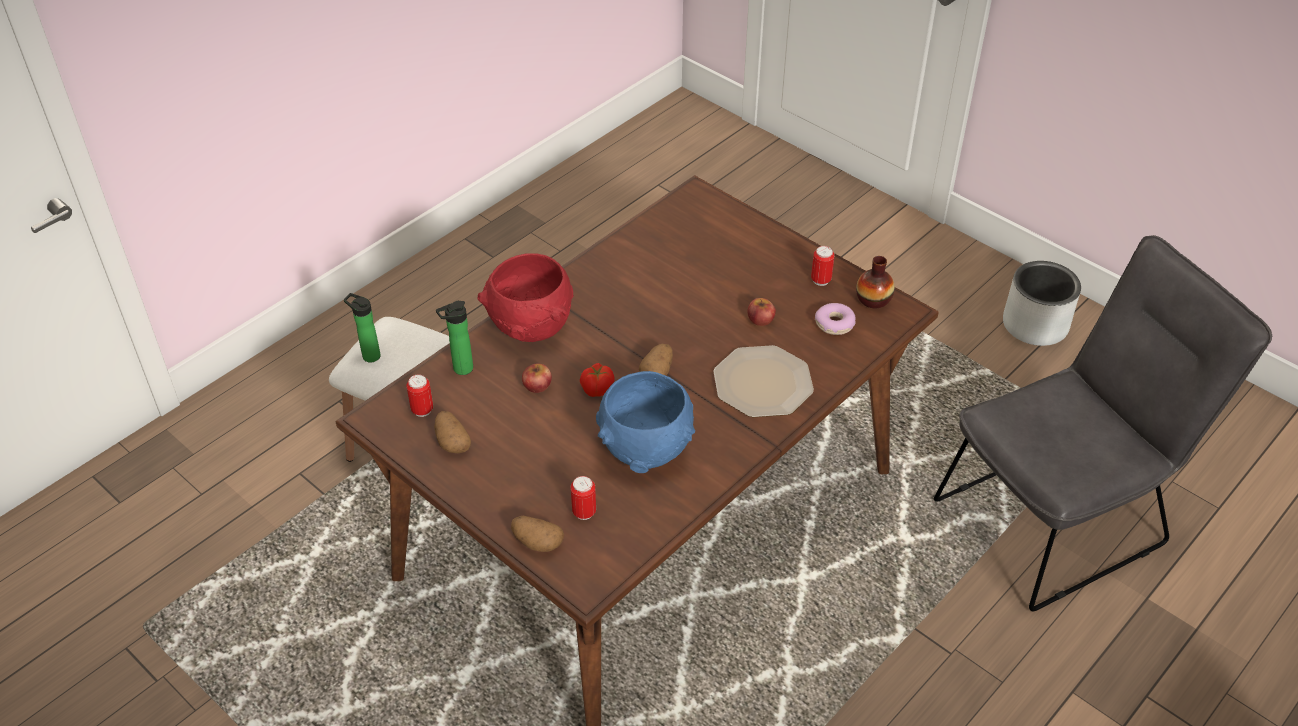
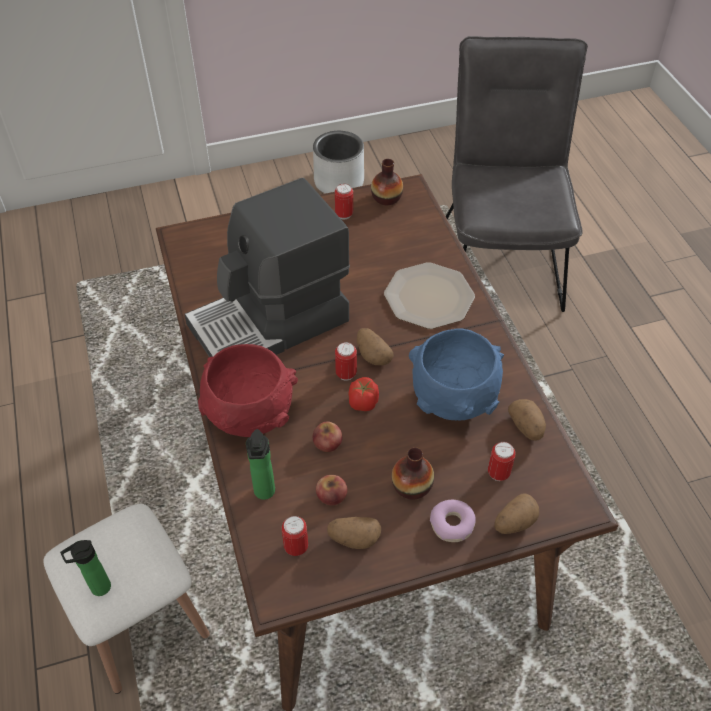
camera: 60 degrees left, 5 degrees up
apple [748,298,776,326] -> apple moved to [316,475,347,505]
donut [815,303,856,335] -> donut moved to [430,500,476,542]
none -> coffee machine [184,178,350,357]
none -> can [335,342,357,381]
none -> vase [392,447,434,500]
none -> potato [508,399,546,441]

